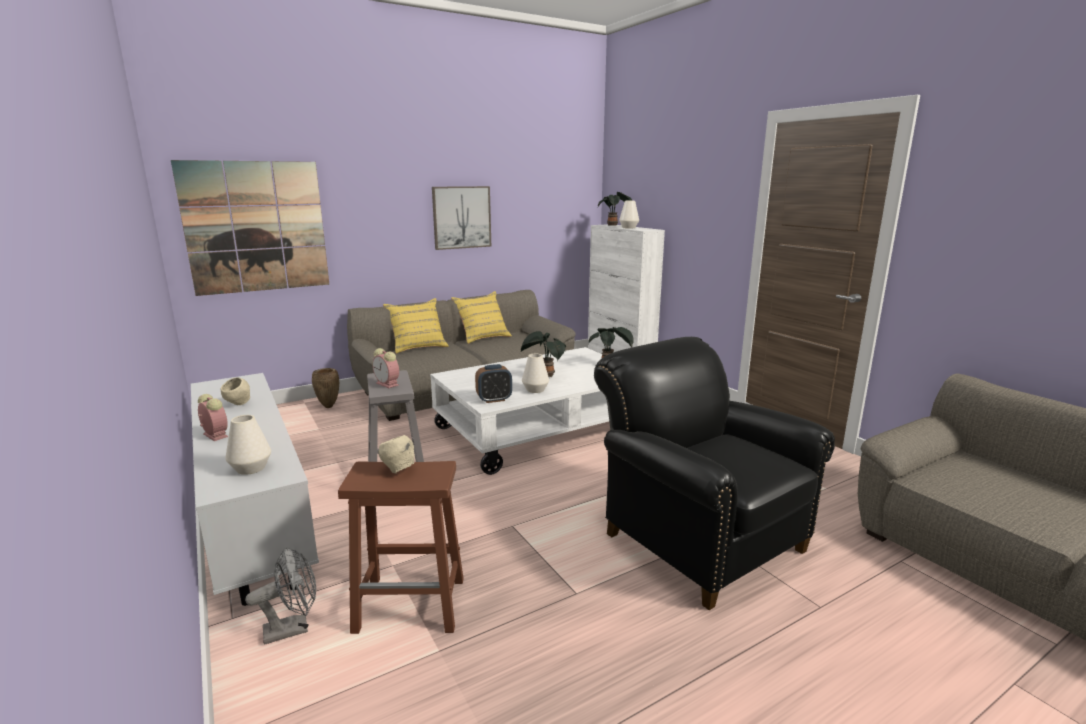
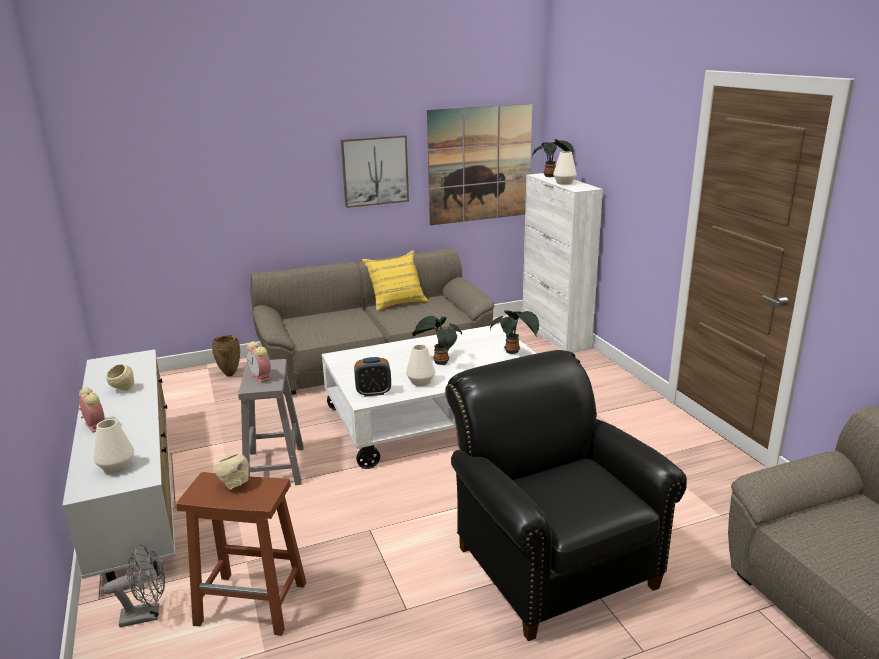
camera: 10 degrees right, 5 degrees up
picture [171,160,329,296] -> picture moved to [427,104,533,225]
yellow pillow [383,298,449,354] -> none

